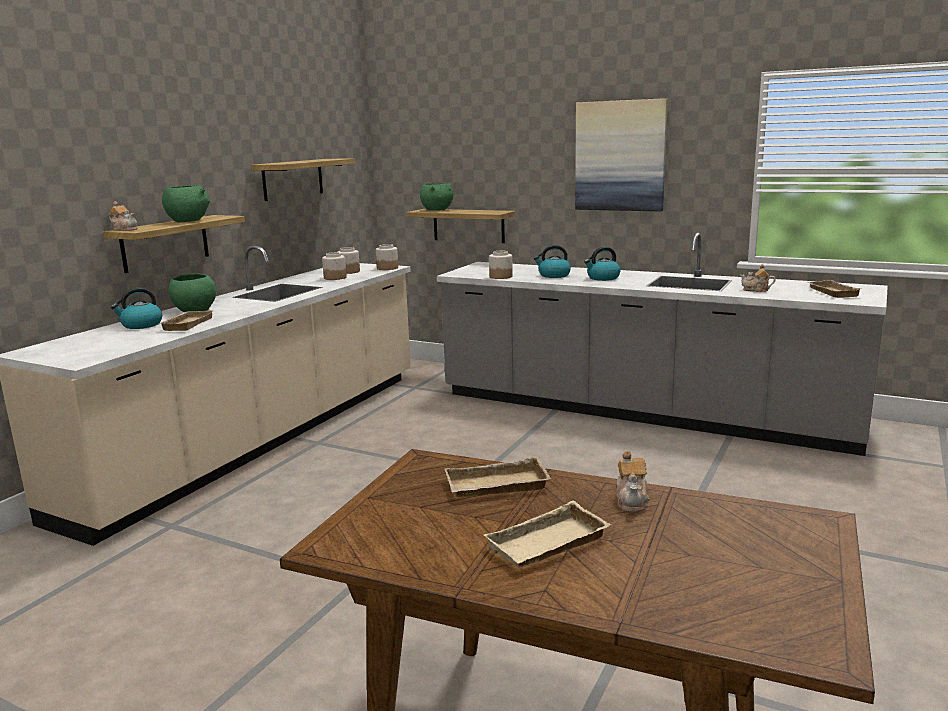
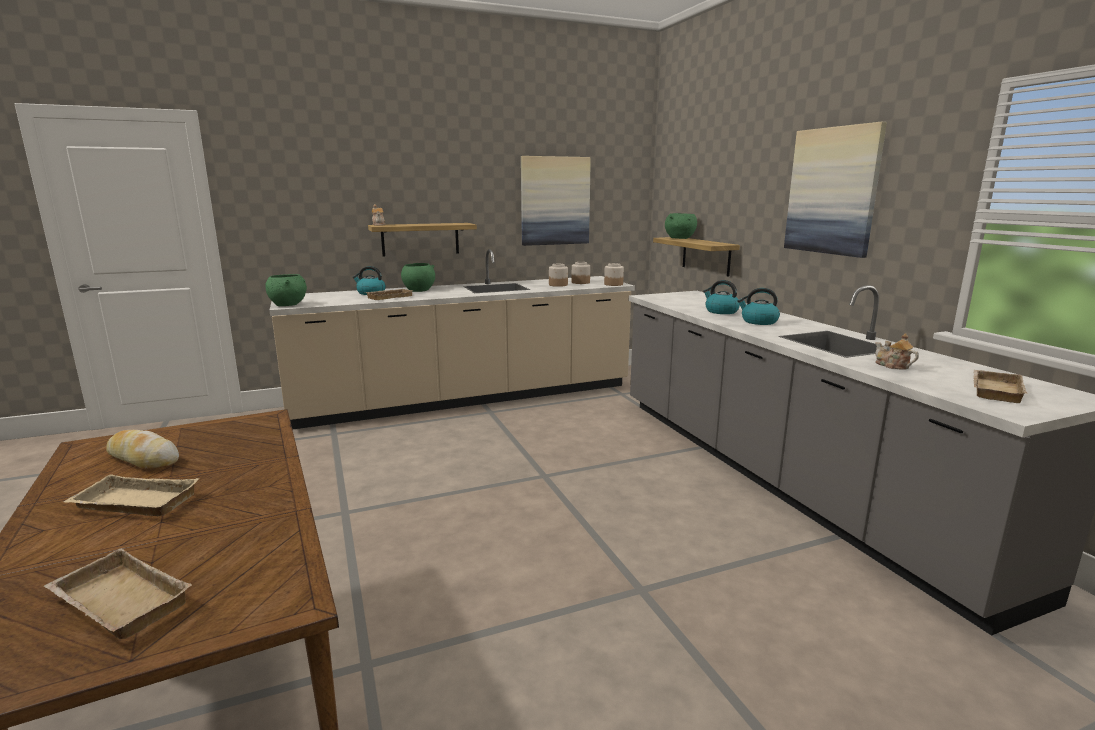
camera: 40 degrees right, 0 degrees up
green bowl [162,185,210,222] -> green bowl moved to [266,274,307,306]
shelf [251,158,355,201] -> picture [521,156,591,246]
beige tray [444,456,551,497] -> beige tray moved to [44,548,192,639]
jar [489,251,513,279] -> none
teapot [616,451,649,512] -> none
none -> bread [106,430,179,469]

